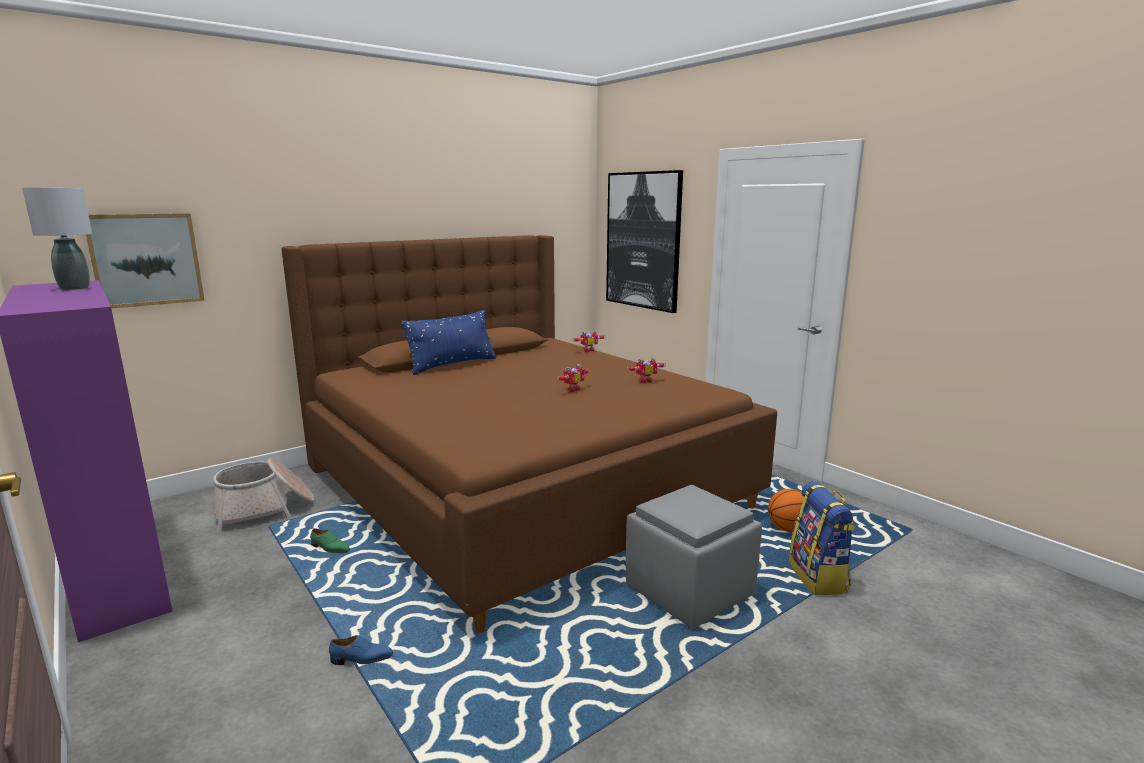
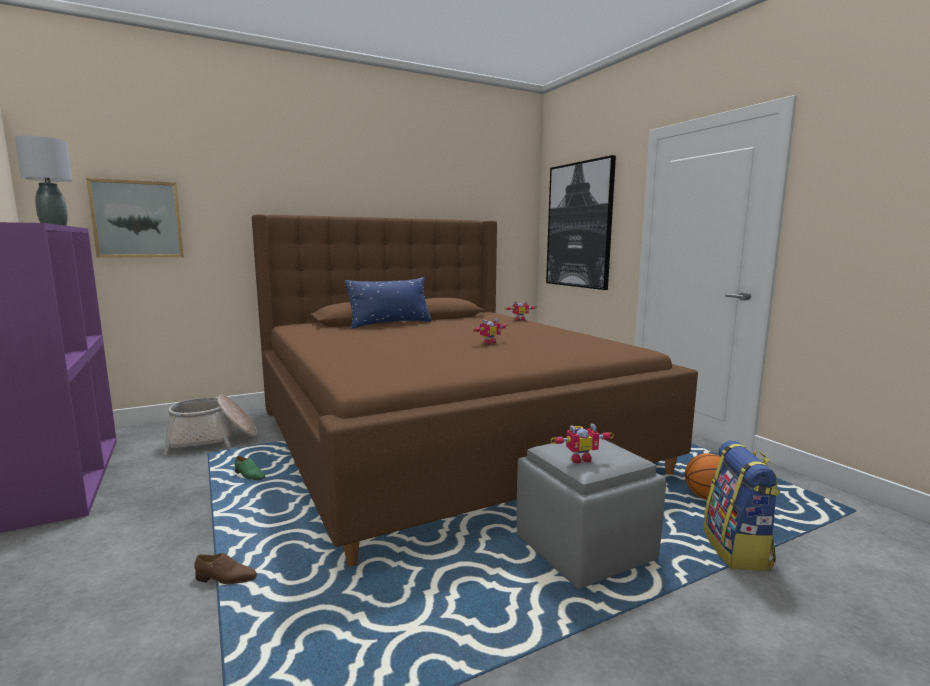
camera: 10 degrees right, 5 degrees down
blue shoe [329,635,393,665] -> brown shoe [194,553,257,584]
toy robot [627,357,666,383] -> toy robot moved to [550,423,614,464]

